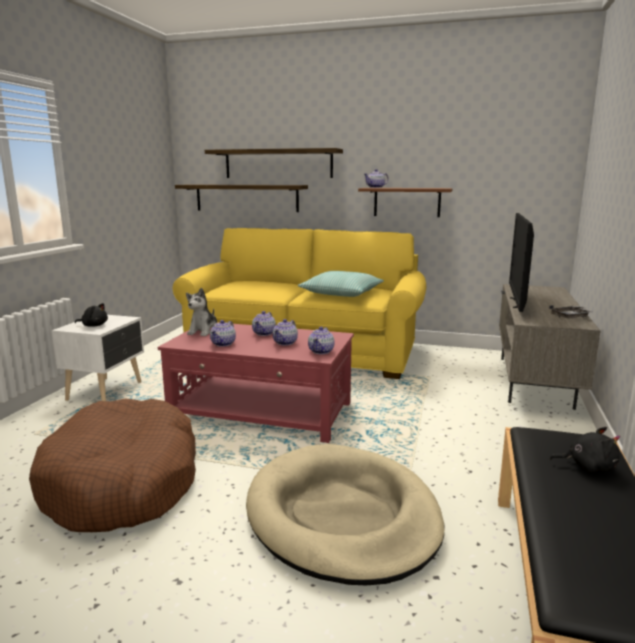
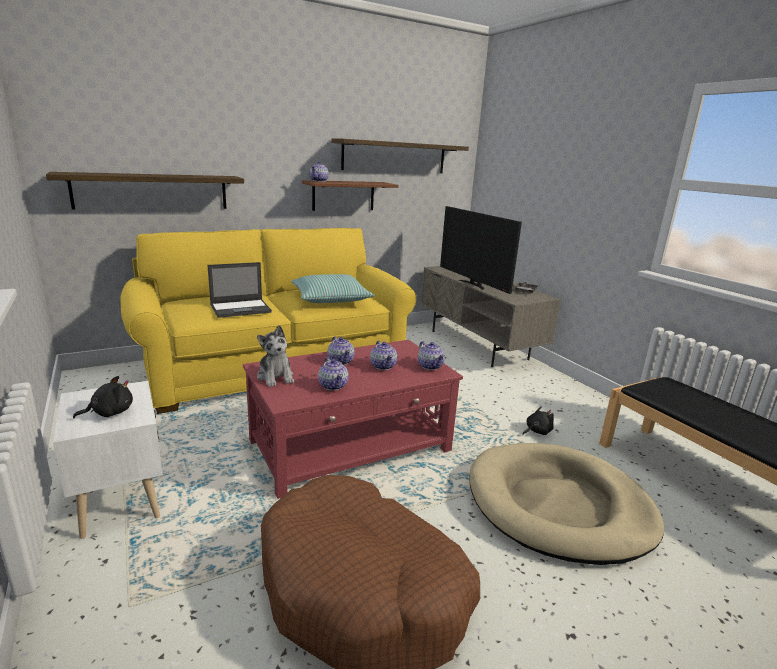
camera: 45 degrees left, 5 degrees up
shelf [205,148,343,178] -> shelf moved to [331,138,469,173]
black plush toy [549,427,620,472] -> black plush toy moved to [522,406,554,435]
none -> laptop [207,262,272,318]

